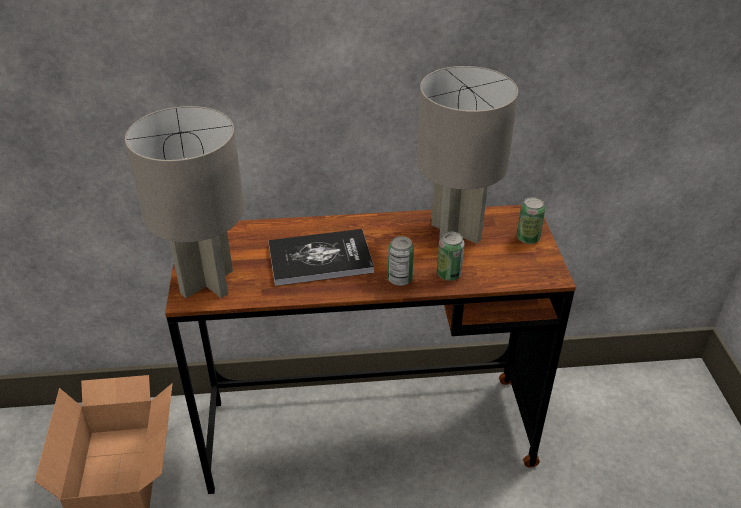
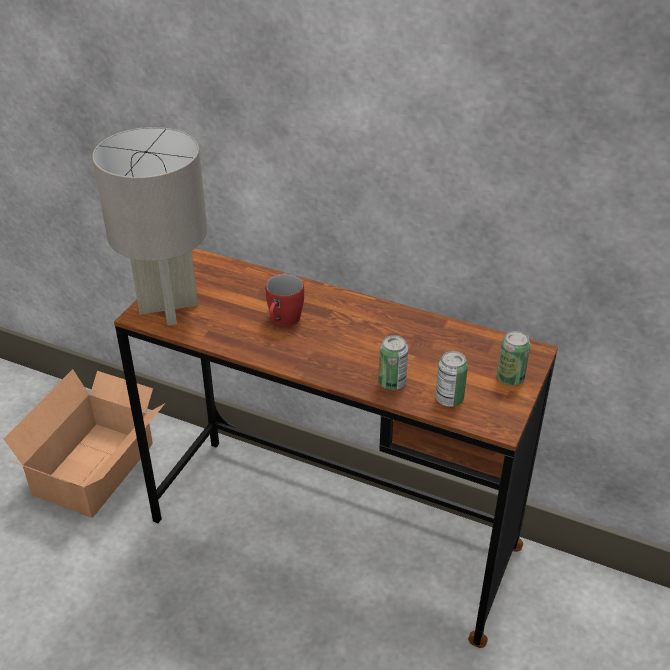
camera: 30 degrees right, 0 degrees up
book [268,229,374,286] -> red mug [266,274,304,327]
can [388,236,414,286] -> can moved to [435,351,468,407]
grey table lamp [417,66,518,244] -> none

